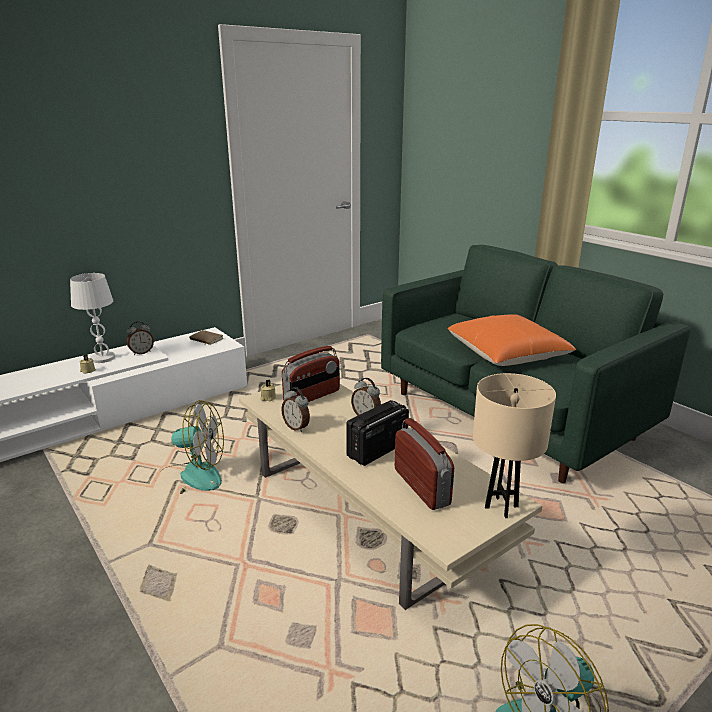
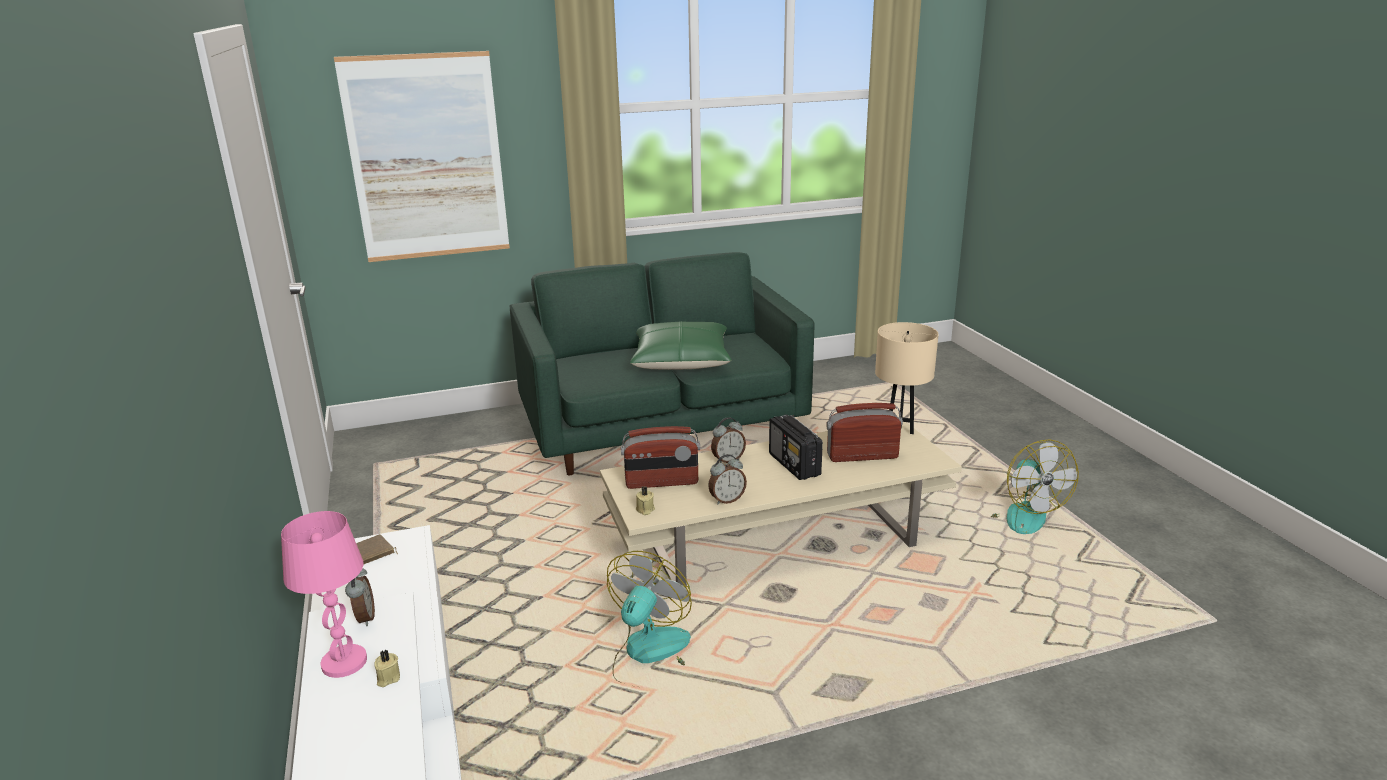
camera: 70 degrees left, 0 degrees up
white table lamp [70,273,115,363] -> pink table lamp [281,511,367,678]
radio [282,346,340,402] -> radio turned 105 degrees clockwise [621,426,700,489]
orange pillow [448,314,576,366] -> green pillow [630,321,731,370]
none -> picture [334,51,510,262]

